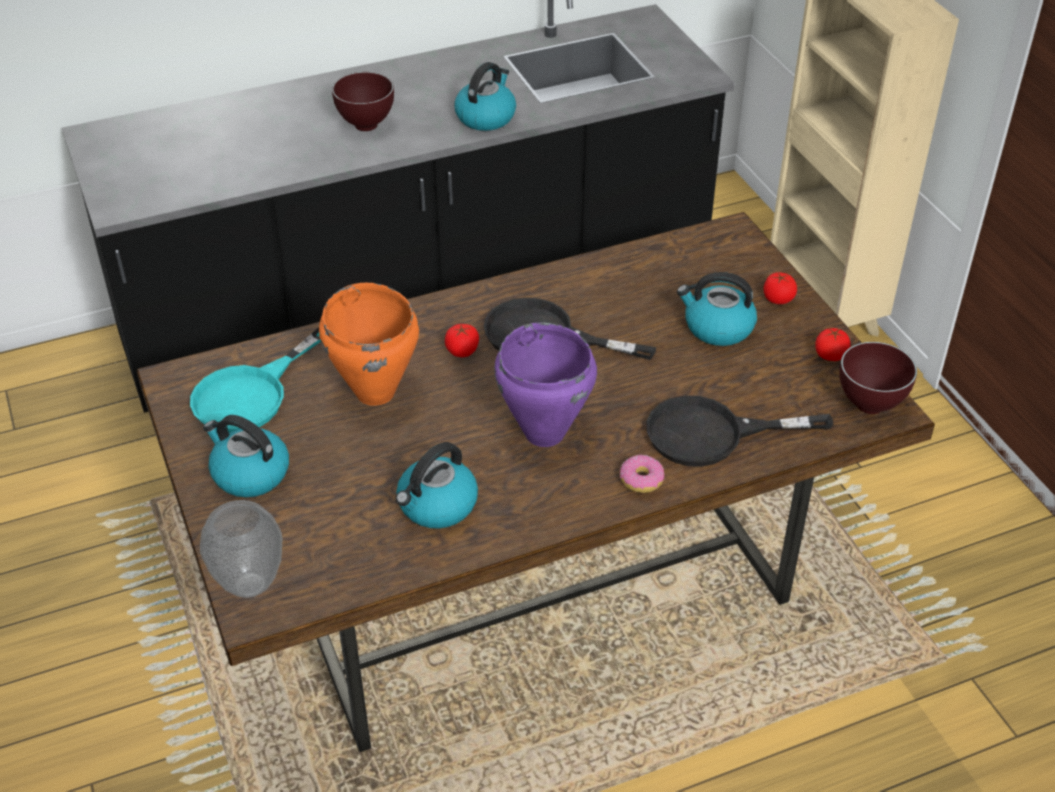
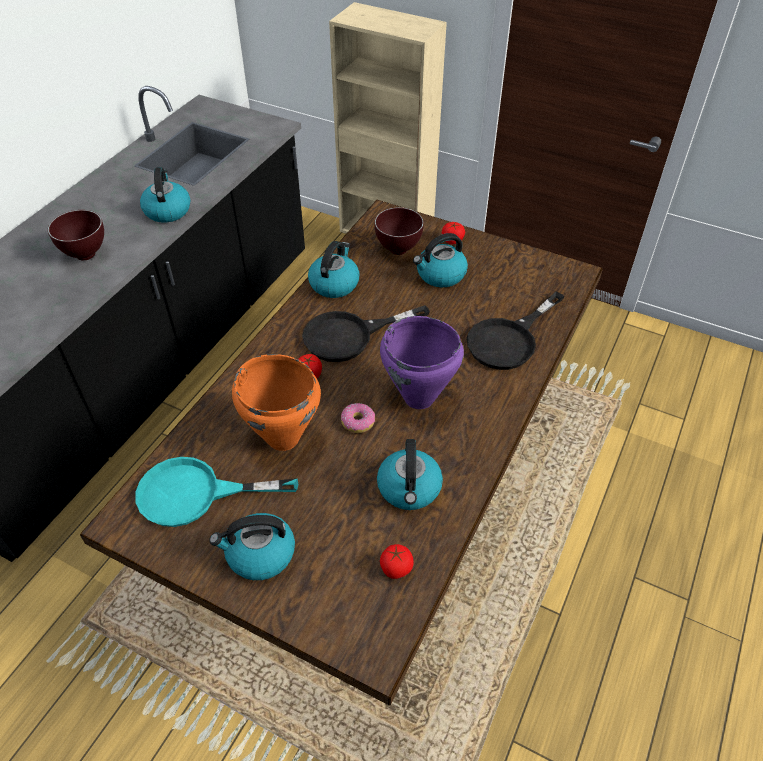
camera: 40 degrees left, 5 degrees up
turquoise frying pan [190,328,321,433] -> turquoise frying pan turned 90 degrees clockwise [135,457,298,527]
vase [200,500,283,598] -> none
donut [620,455,664,493] -> donut moved to [341,403,375,433]
tomato [815,328,851,361] -> tomato moved to [380,544,413,579]
brown bowl [839,342,917,414] -> brown bowl moved to [375,207,424,255]
none -> kettle [308,241,360,298]

